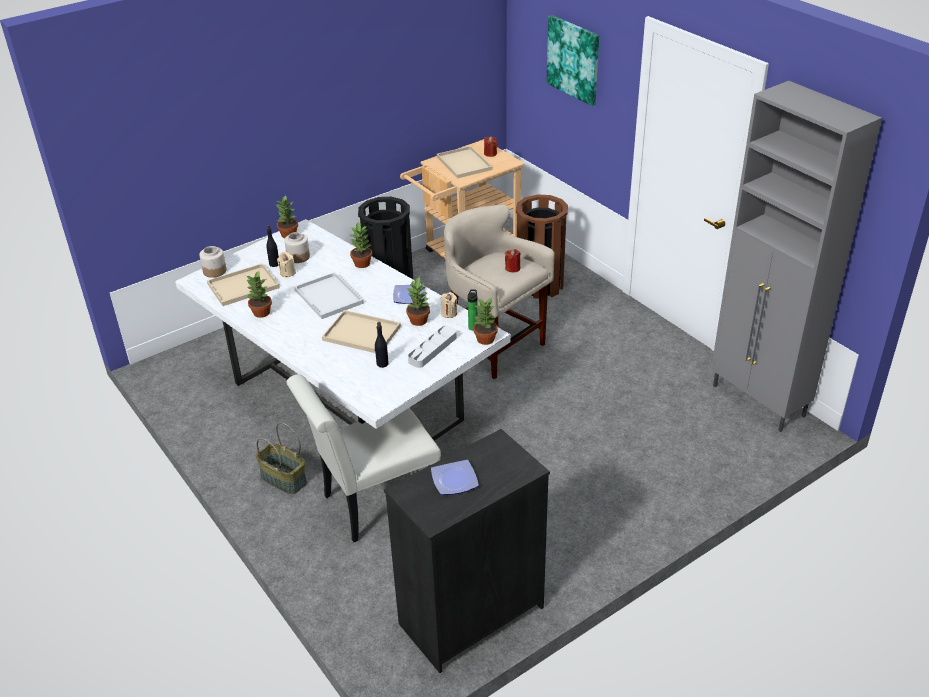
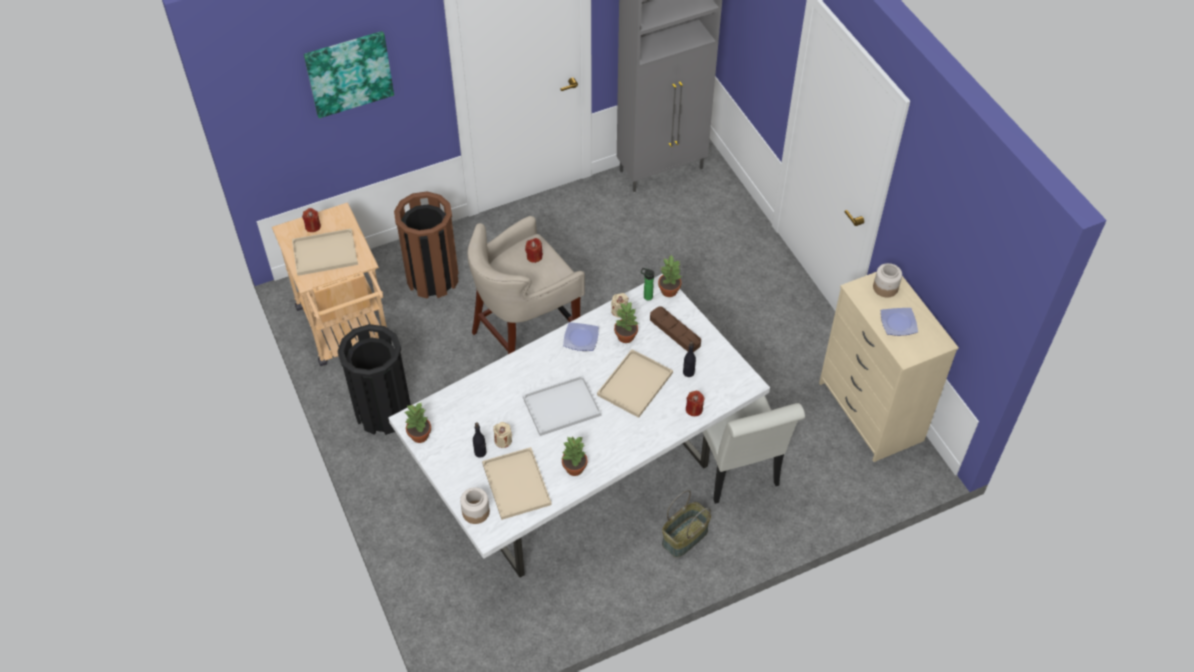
camera: 80 degrees left, 15 degrees up
jar [284,232,310,263] -> jar moved to [873,263,902,297]
potted plant [350,222,372,268] -> none
black dresser [384,429,550,673] -> beige dresser [819,272,959,462]
grey tray [408,326,457,368] -> brown tray [650,307,701,352]
none -> red candle [686,391,705,416]

